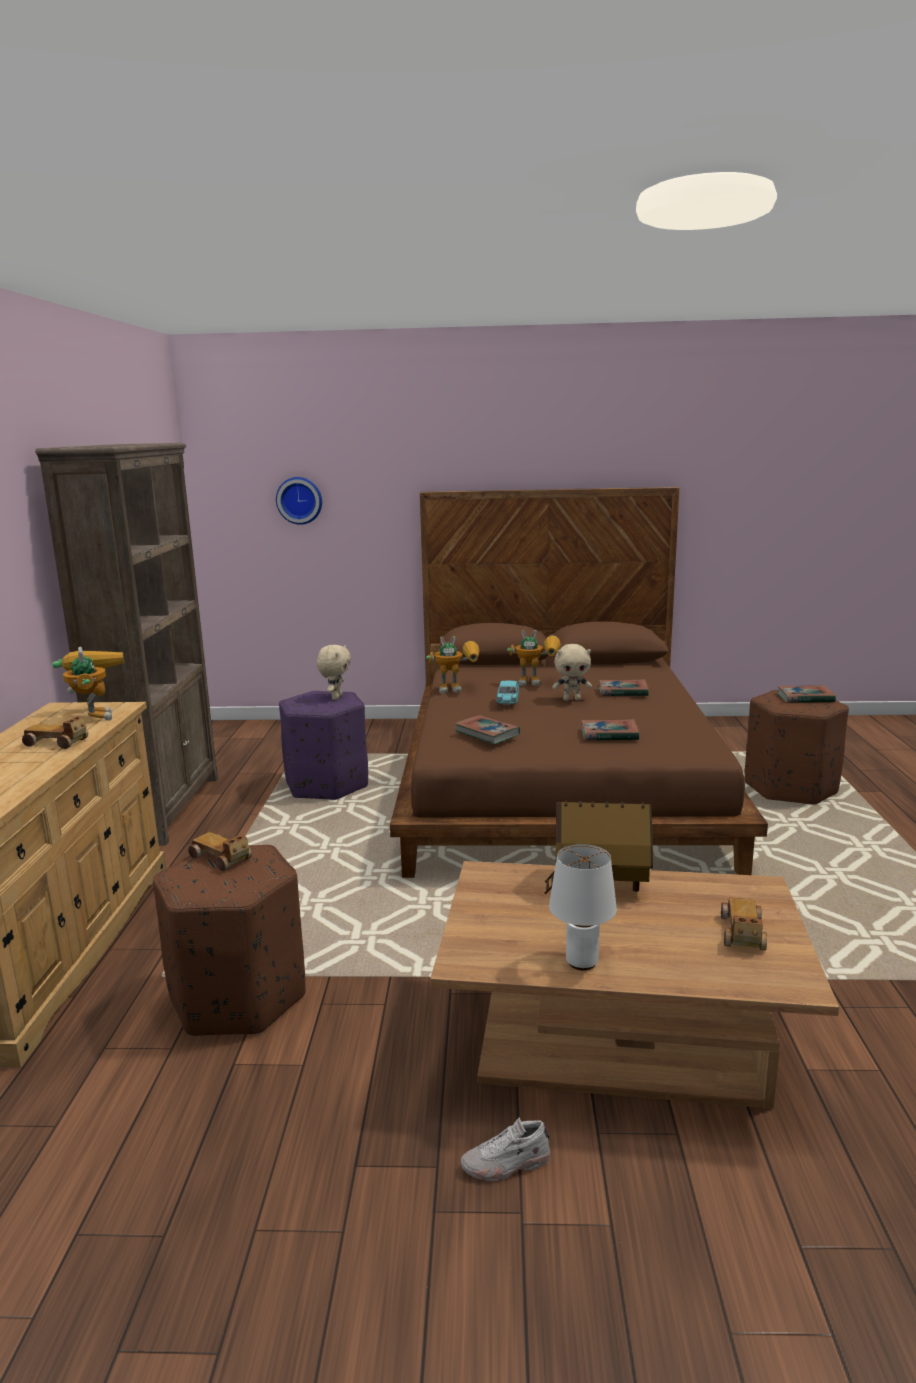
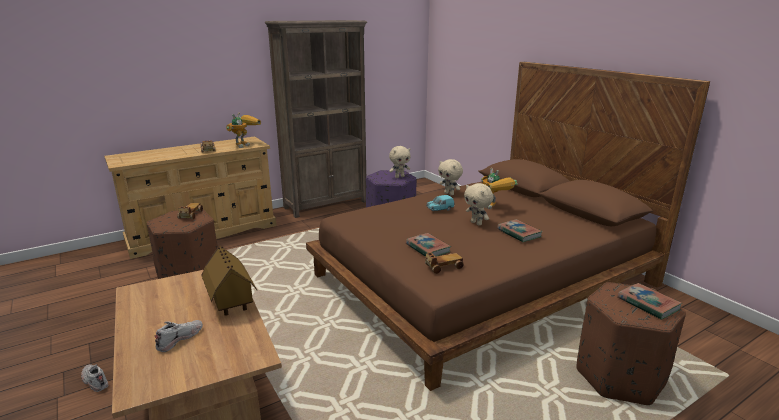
camera: 55 degrees right, 5 degrees up
wall clock [276,477,322,525] -> none
toy robot [426,636,479,693] -> beige plush toy [438,159,463,196]
book [455,715,520,744] -> none
white table lamp [549,844,617,970] -> none
toy car [721,898,767,951] -> toy car moved to [425,252,464,274]
none -> white shoe [154,320,203,352]

